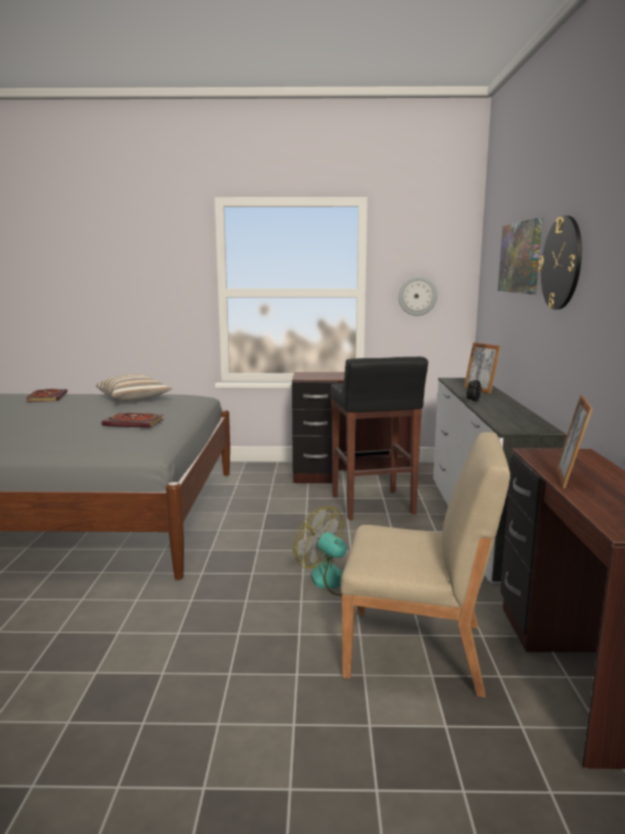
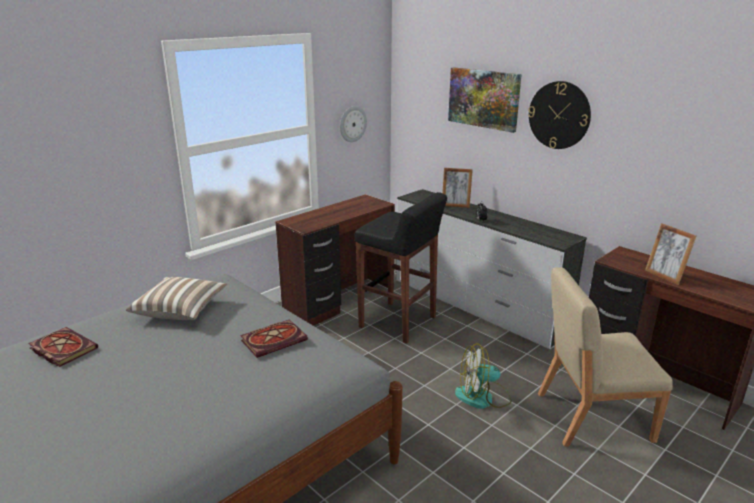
camera: 45 degrees left, 10 degrees up
beige chair [340,432,510,697] -> beige chair turned 150 degrees counterclockwise [538,267,673,447]

